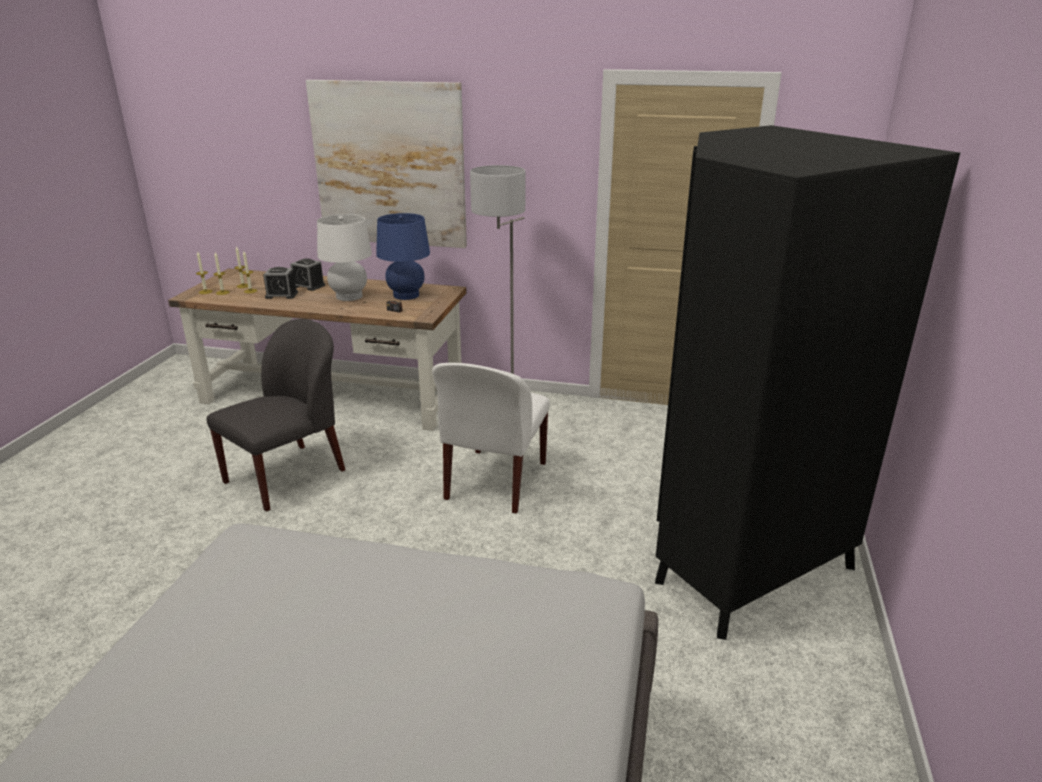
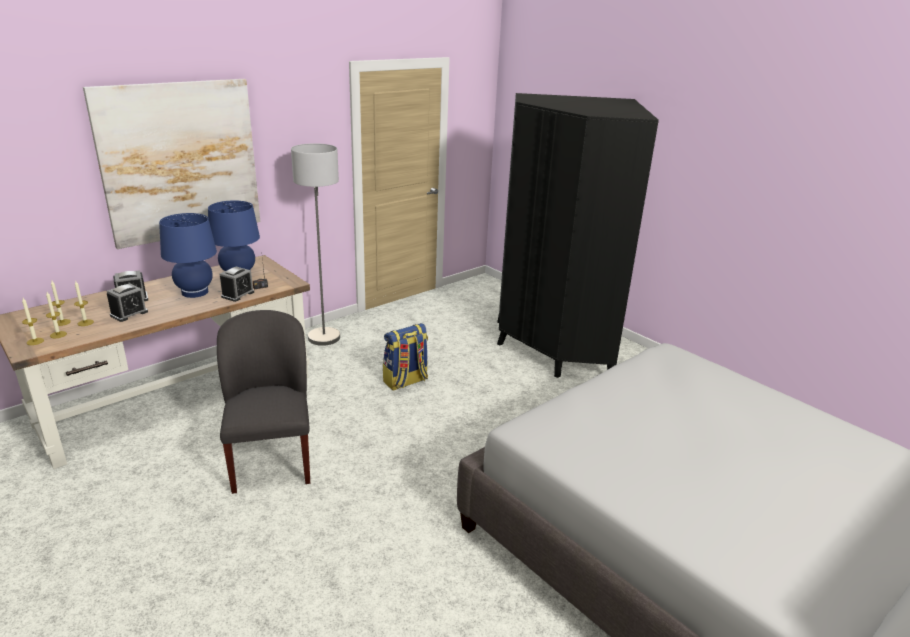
camera: 55 degrees left, 0 degrees up
white table lamp [317,214,372,301] -> blue table lamp [159,213,217,298]
white chair [432,363,550,514] -> backpack [383,323,428,391]
none -> alarm clock [220,267,254,302]

